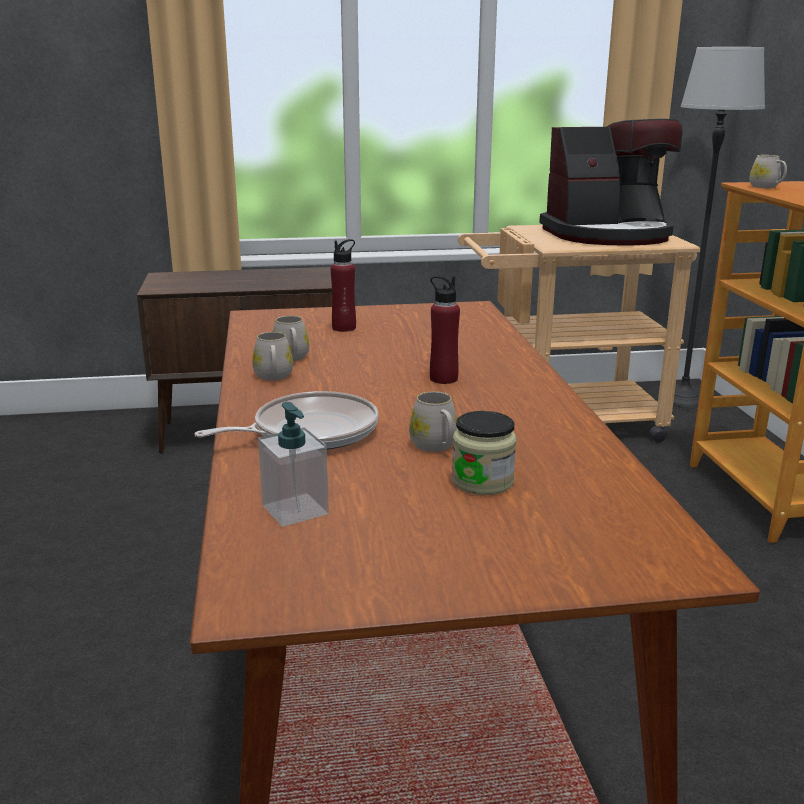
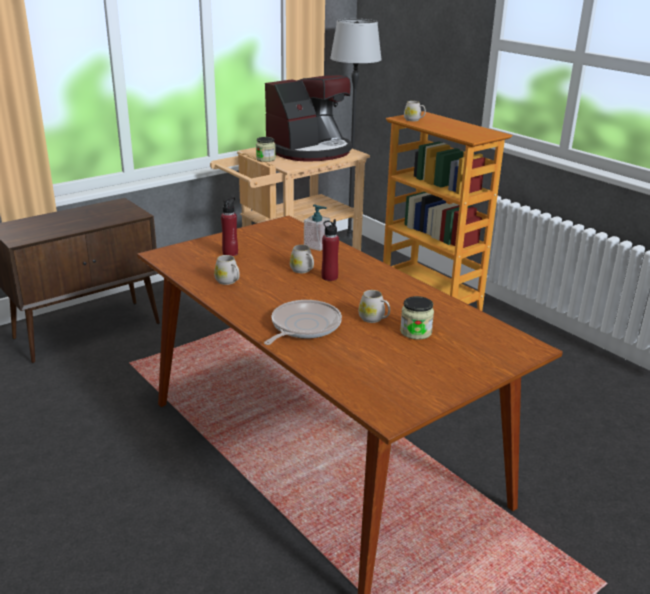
camera: 30 degrees left, 5 degrees up
white mug [252,332,293,380] -> white mug moved to [290,245,314,273]
soap dispenser [258,402,329,527] -> soap dispenser moved to [304,205,330,251]
none -> jar [256,137,276,162]

